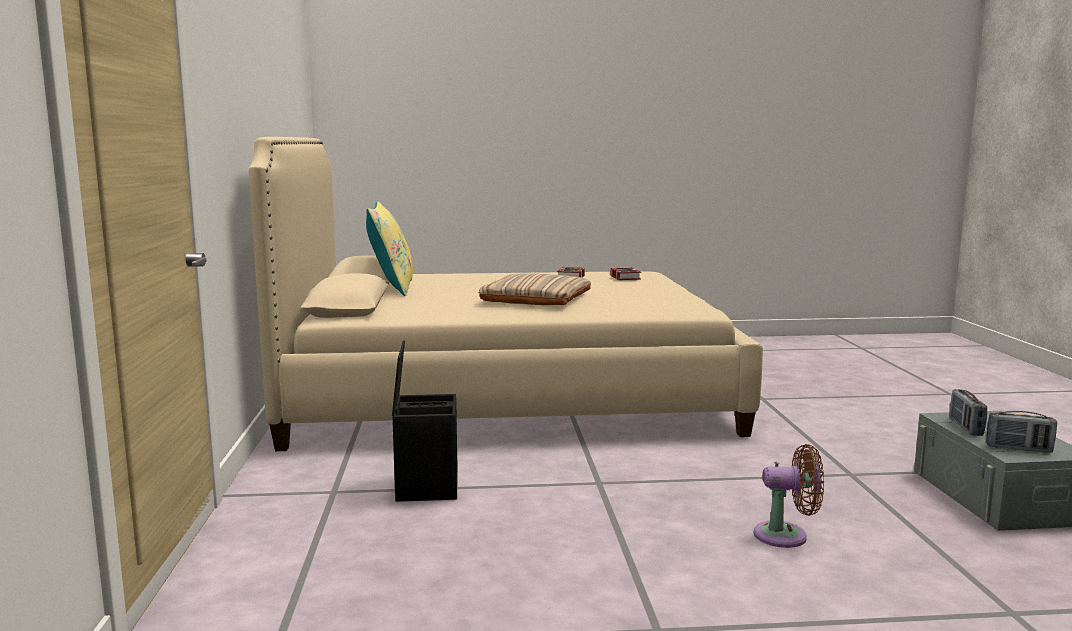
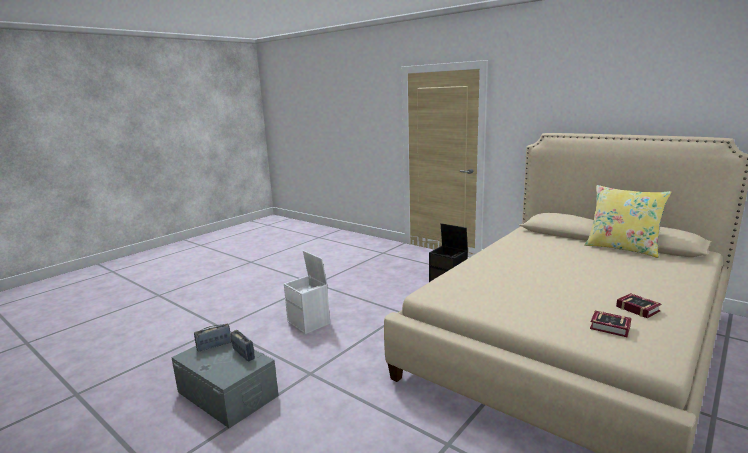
camera: 135 degrees right, 5 degrees up
beige pillow [479,273,591,305] -> none
brown fan [754,444,824,548] -> white storage box [284,250,330,334]

